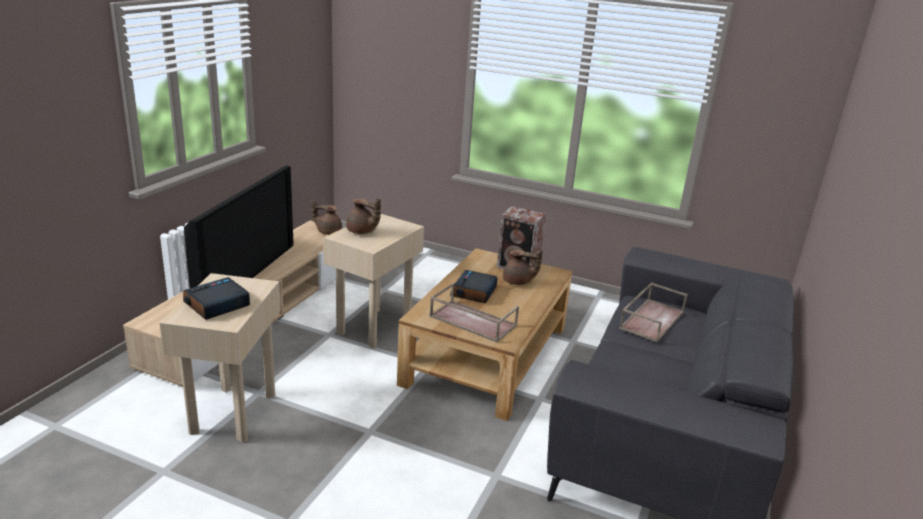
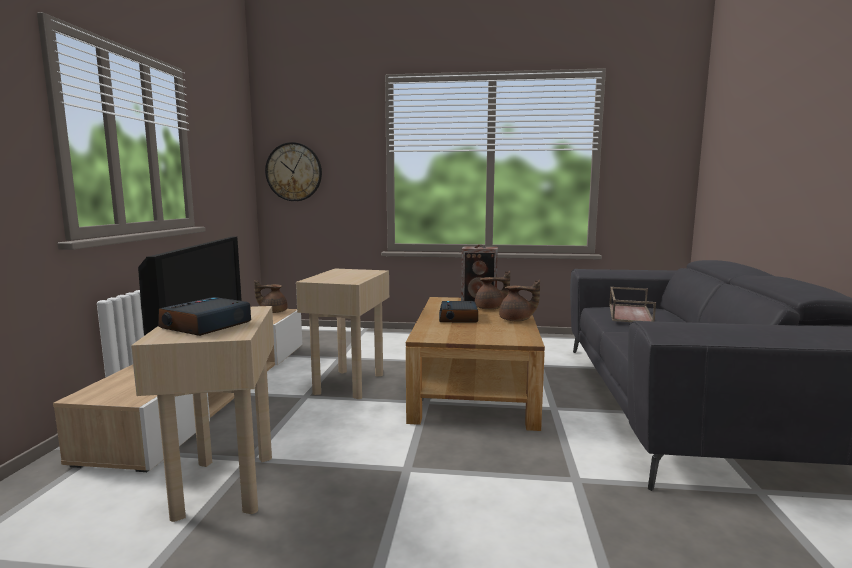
camera: 15 degrees left, 15 degrees down
brown teapot [346,199,381,234] -> brown teapot moved to [499,280,540,322]
brown tray [430,283,519,343] -> none
none -> wall clock [265,142,322,201]

